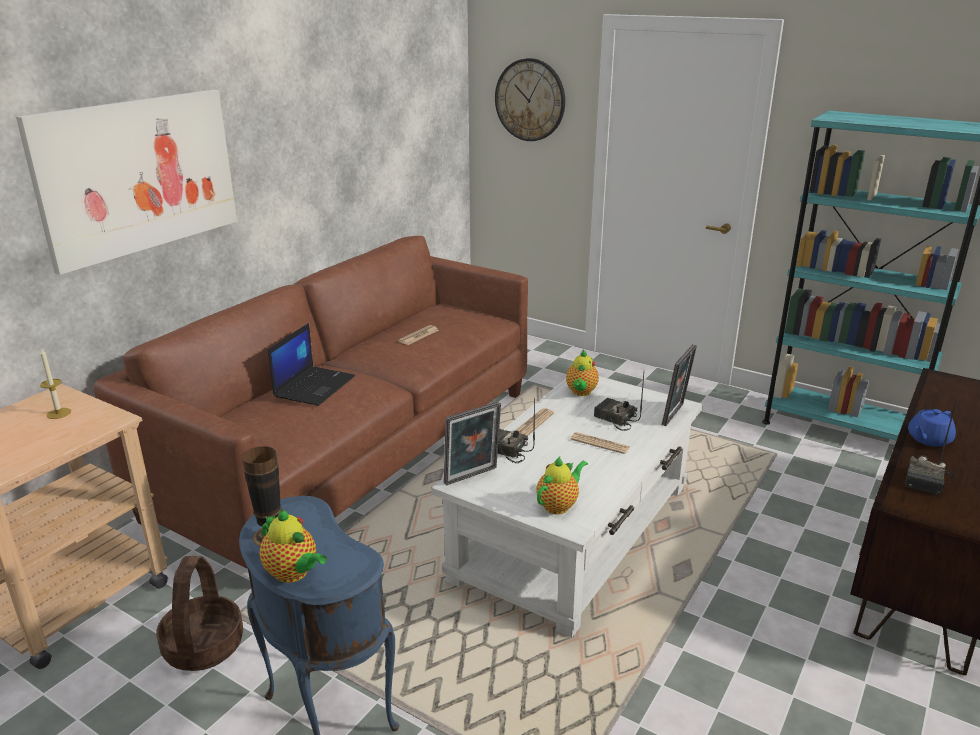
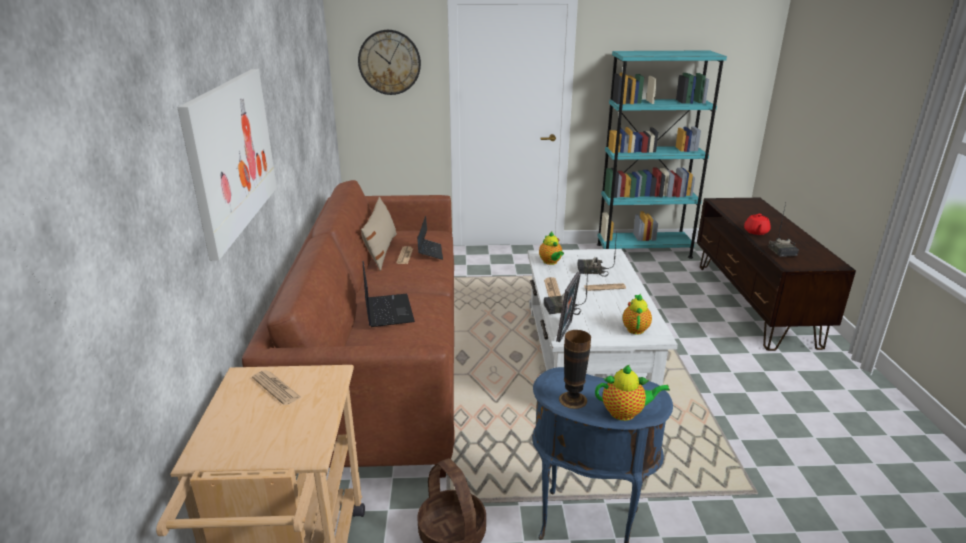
camera: 35 degrees left, 0 degrees up
candle [40,348,71,419] -> newspaper [252,370,301,405]
picture frame [662,344,697,426] -> none
blue teapot [908,409,956,447] -> red teapot [744,214,771,235]
none -> beige pillow [361,197,397,271]
none -> laptop [417,216,443,260]

